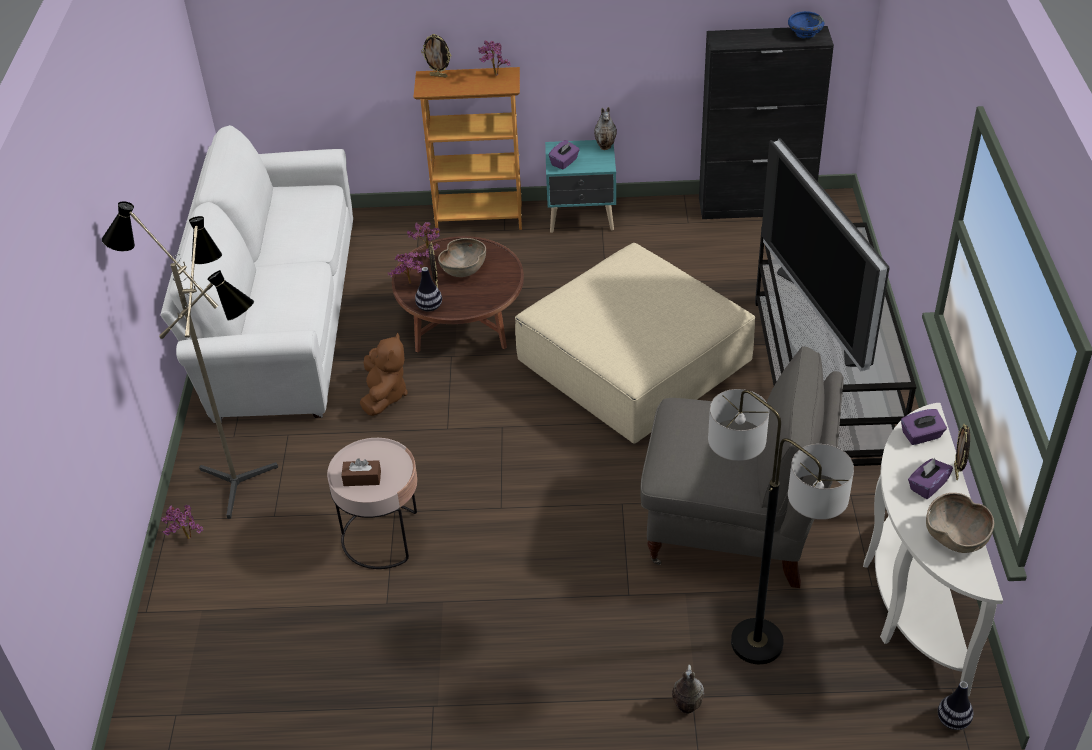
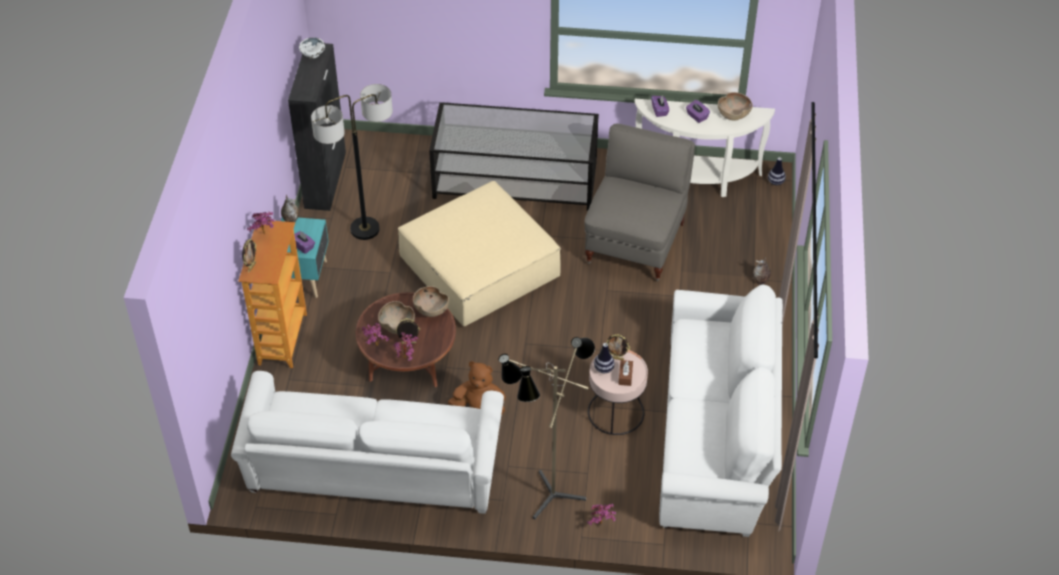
camera: 85 degrees left, 5 degrees up
vase [415,267,442,312] -> vase moved to [594,343,615,373]
floor lamp [708,389,854,664] -> floor lamp moved to [311,84,393,240]
television [761,138,890,371] -> none
blue bowl [788,11,825,39] -> white bowl [299,38,325,59]
picture frame [954,424,970,480] -> picture frame moved to [606,334,630,360]
none -> brown bowl [413,286,449,317]
none -> white sofa [659,284,783,537]

